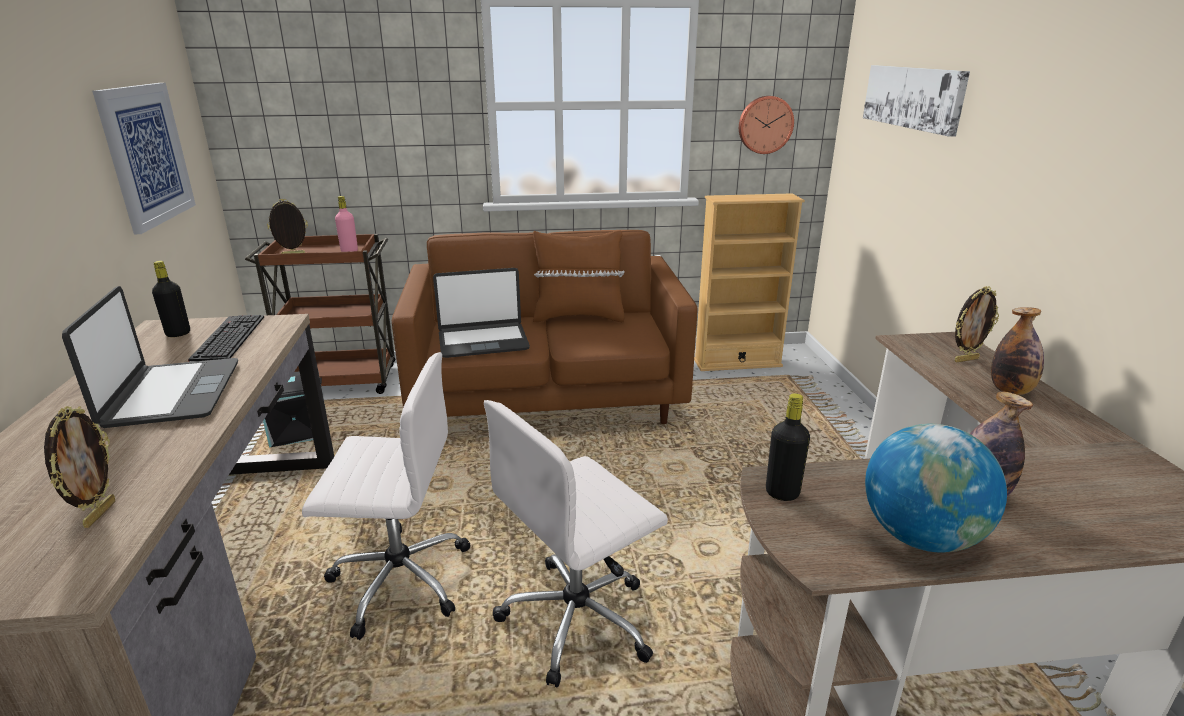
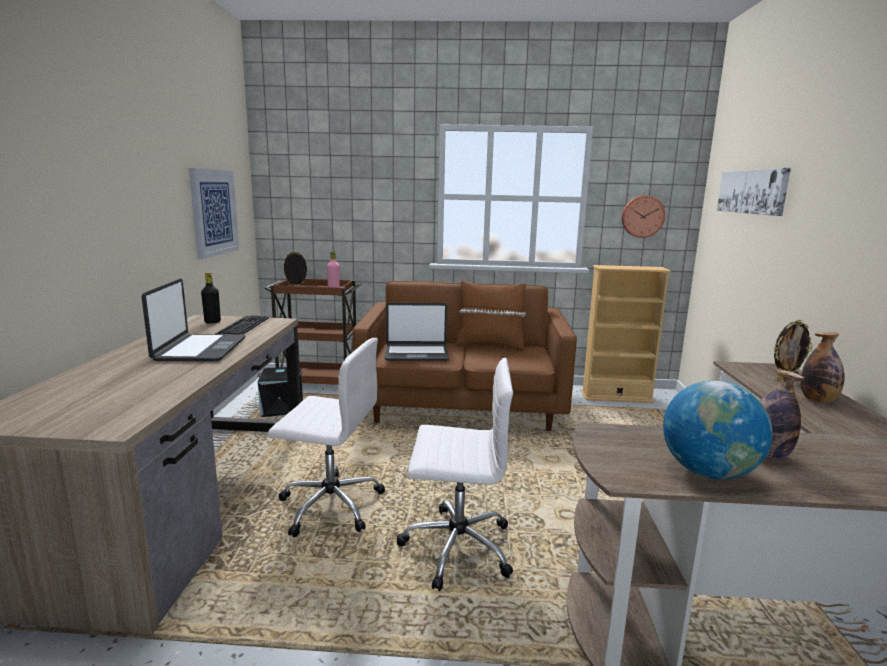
camera: 10 degrees right, 10 degrees down
picture frame [44,406,115,528] -> none
white office chair [484,400,668,687] -> white office chair turned 150 degrees counterclockwise [396,358,513,591]
black bottle [766,393,810,501] -> none

